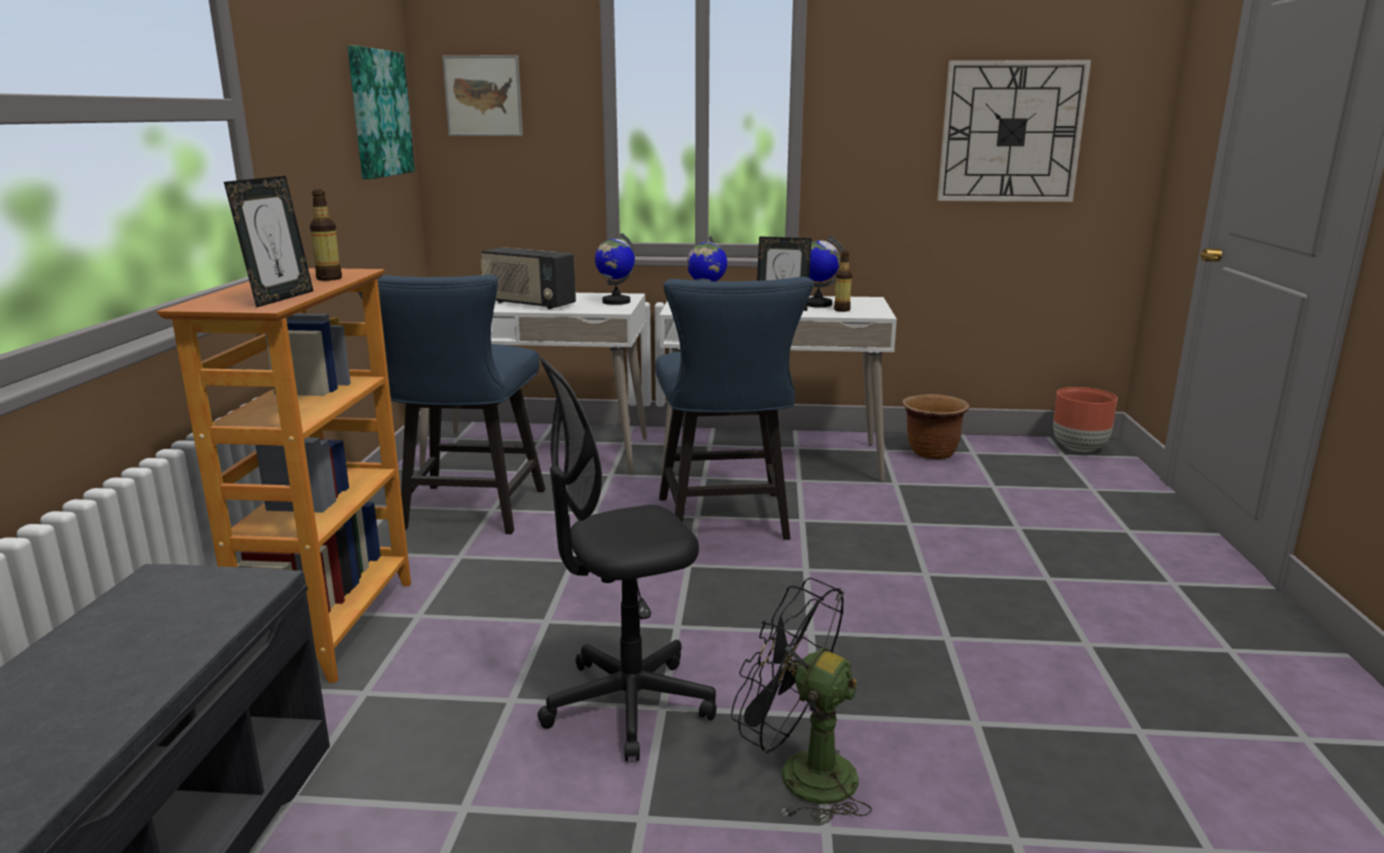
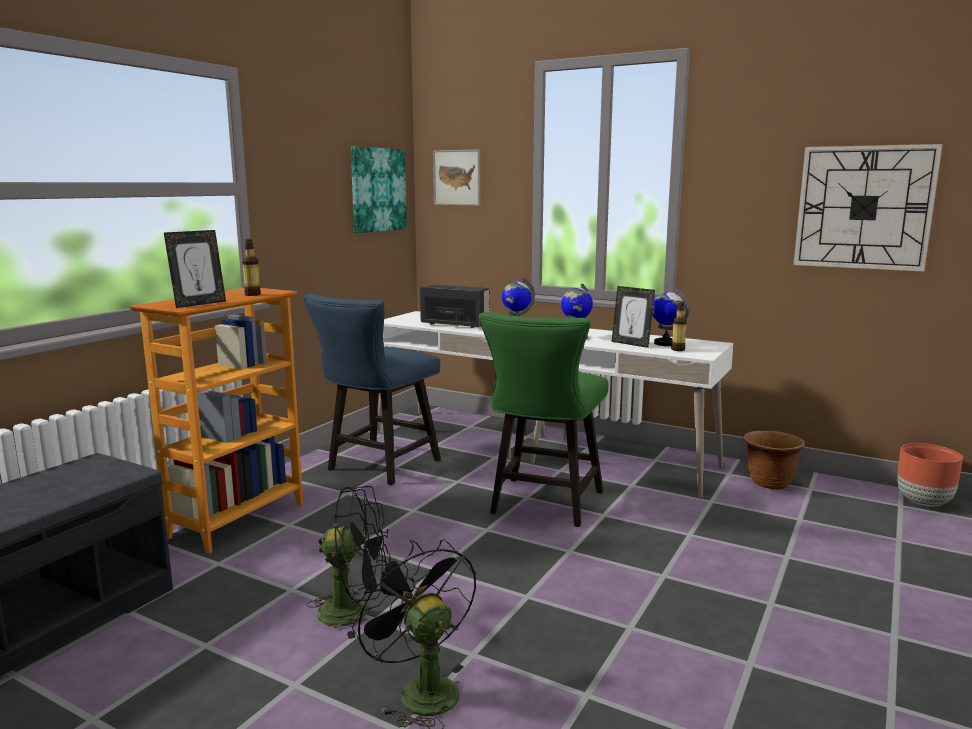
camera: 25 degrees right, 5 degrees down
radio [480,247,576,309] -> radio turned 150 degrees clockwise [420,285,490,328]
black office chair [538,357,717,761] -> black fan [306,486,391,639]
blue chair [655,277,814,540] -> green chair [479,312,609,527]

